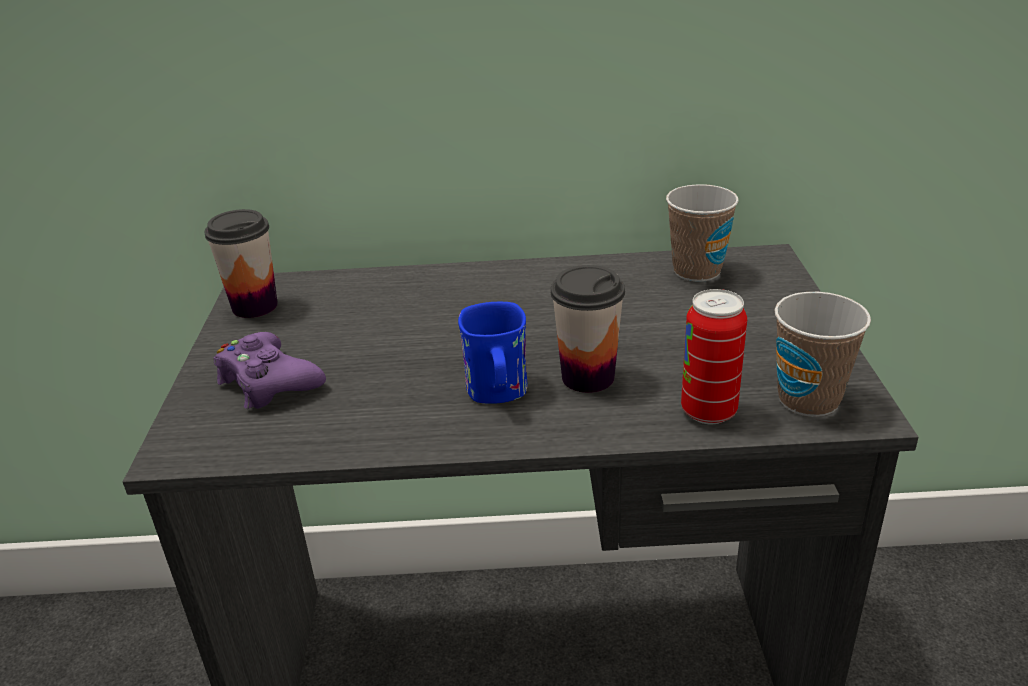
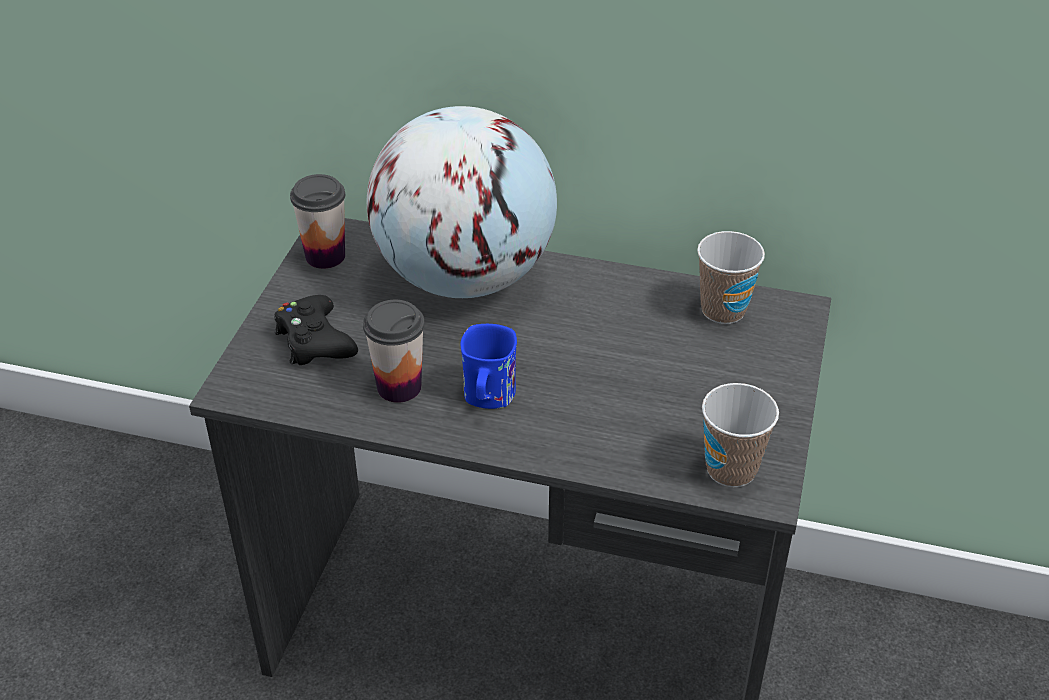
camera: 15 degrees right, 10 degrees up
purple game controller [213,332,326,409] -> black game controller [275,295,358,365]
cup [551,265,625,393] -> cup moved to [363,300,425,403]
can [681,289,747,424] -> none
none -> globe [367,106,557,298]

